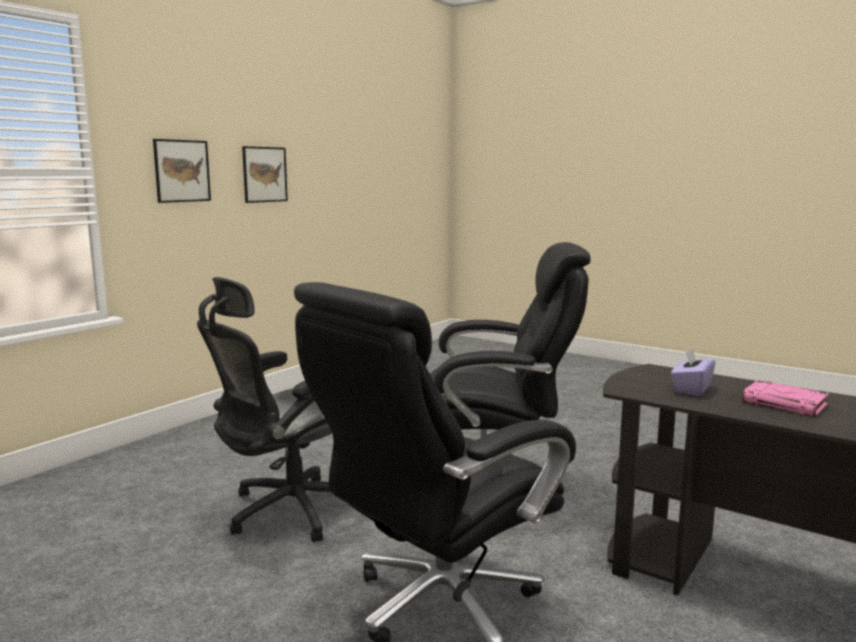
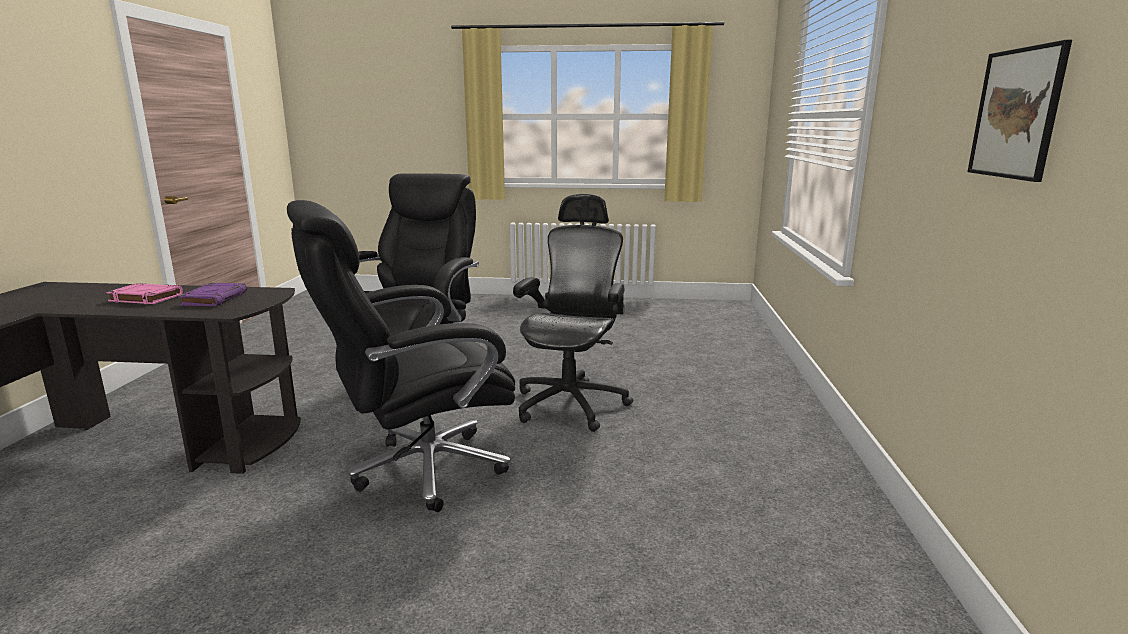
camera: 150 degrees right, 5 degrees up
picture [153,139,211,203] -> none
purple tissue box [671,348,716,396] -> purple book [178,283,247,306]

